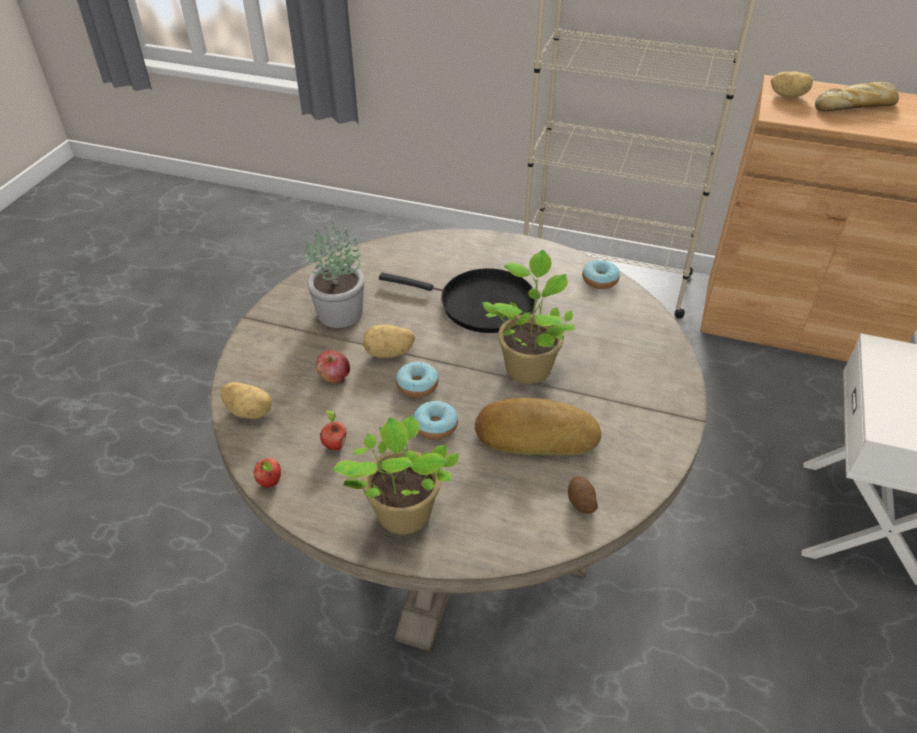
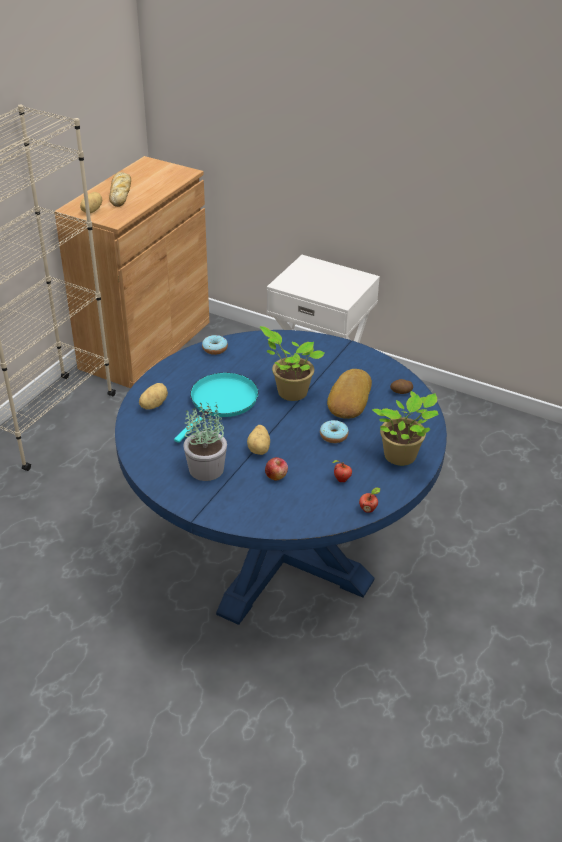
camera: 80 degrees left, 5 degrees down
beige dining table [211,229,707,652] -> blue dining table [115,330,447,625]
potato [220,382,272,419] -> potato moved to [139,383,168,410]
black frying pan [379,268,537,333] -> turquoise frying pan [174,373,259,443]
donut [396,362,439,398] -> none

